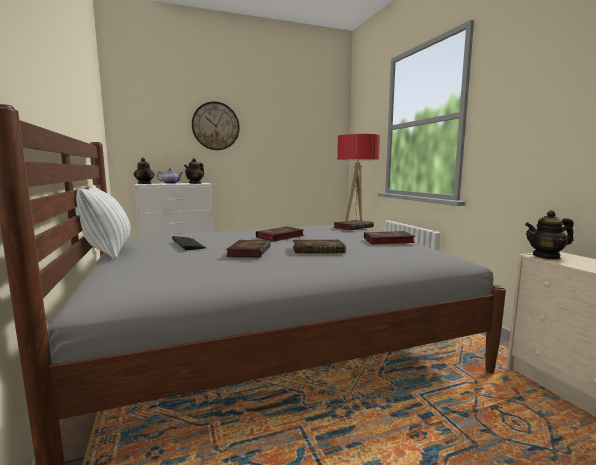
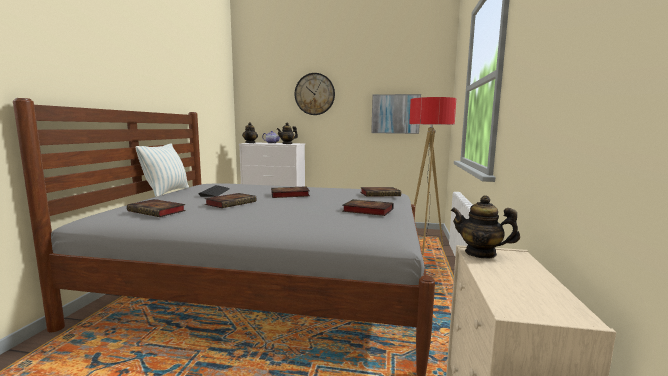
camera: 30 degrees right, 0 degrees up
book [293,240,346,253] -> book moved to [127,199,186,217]
none -> picture [371,94,421,134]

